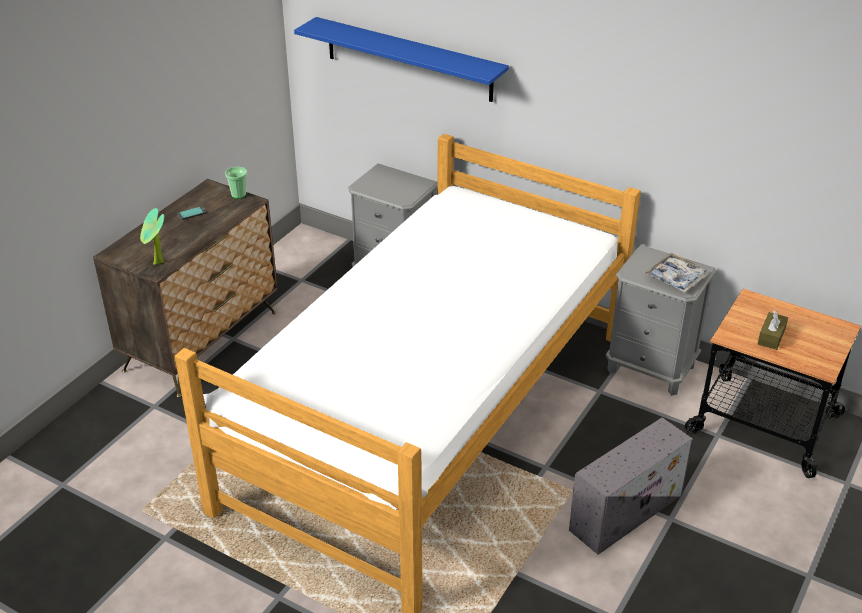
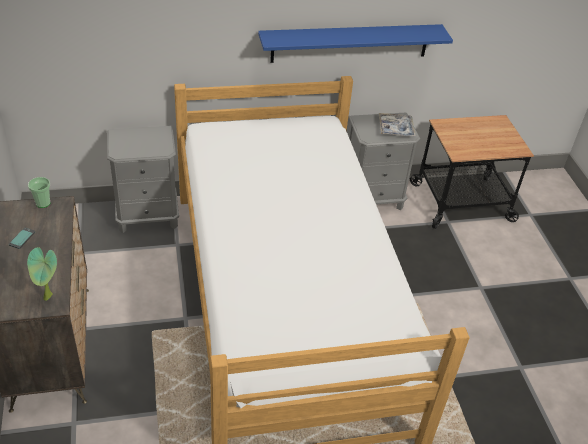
camera: 45 degrees left, 5 degrees up
blue shelf [294,17,509,102] -> blue shelf moved to [258,24,453,63]
grey storage box [569,417,693,555] -> none
brown tissue box [758,311,788,350] -> none

